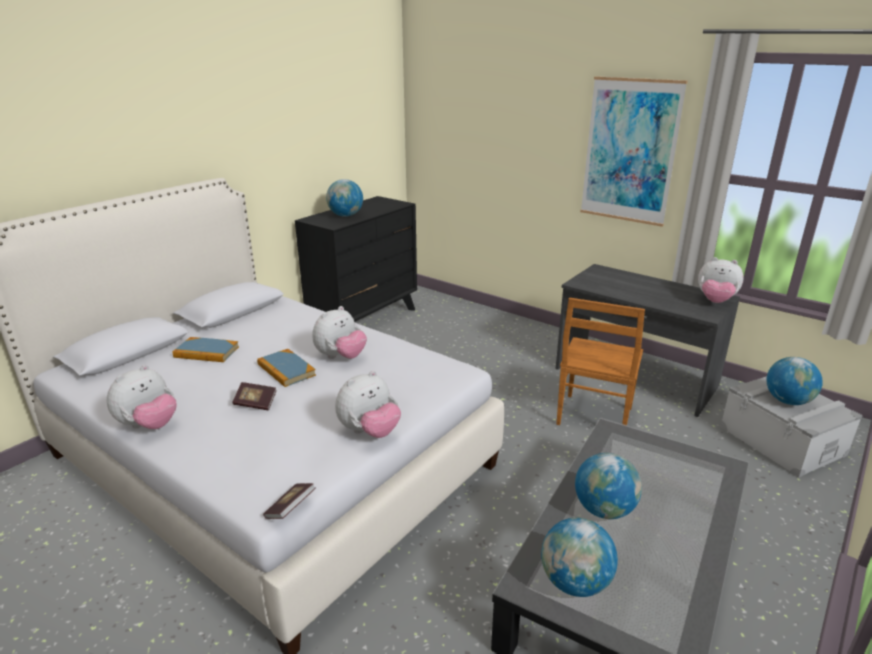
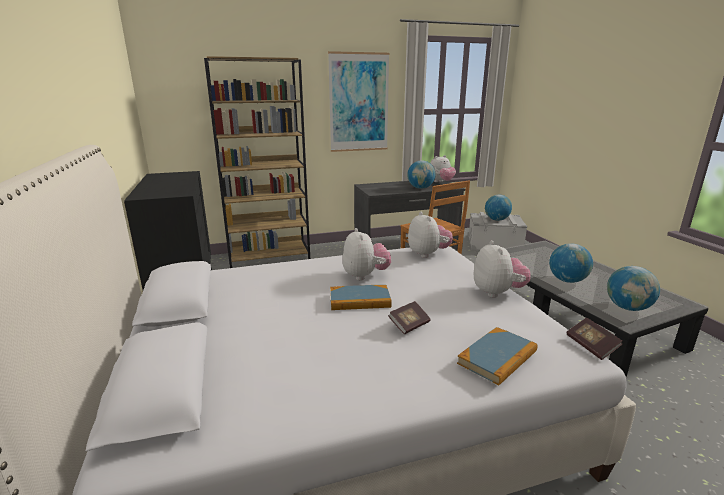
camera: 55 degrees left, 5 degrees down
plush toy [107,365,177,429] -> plush toy moved to [408,212,453,258]
book [173,337,239,362] -> book moved to [457,327,537,385]
globe [326,179,363,217] -> globe moved to [407,160,436,189]
none -> brown bookcase [204,56,310,268]

